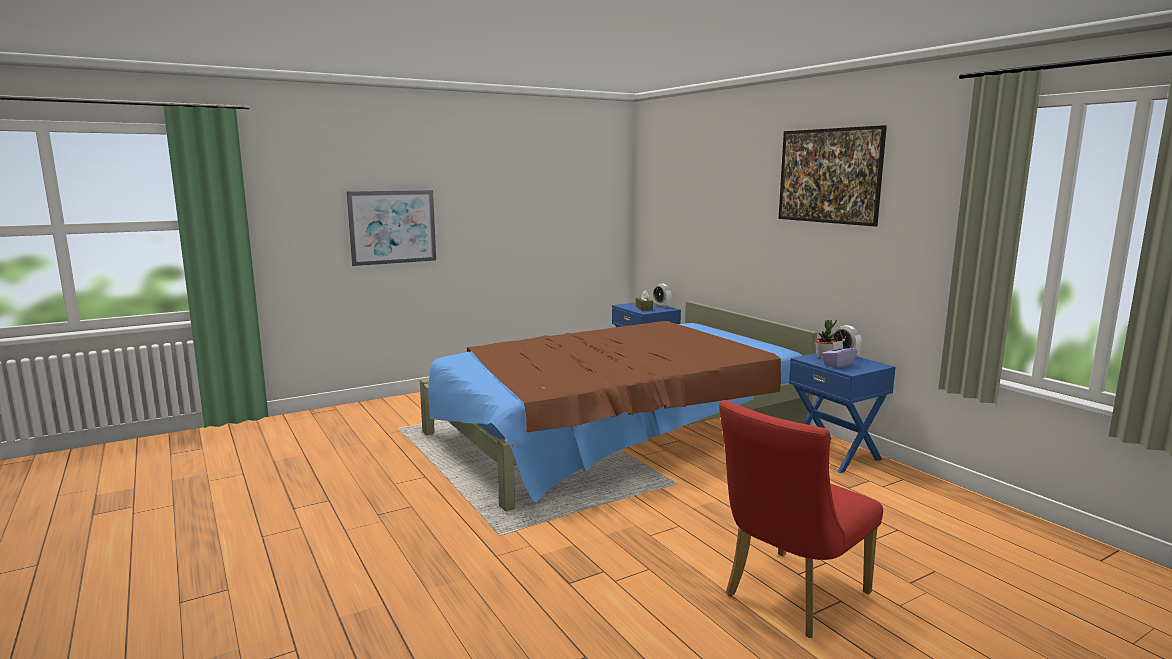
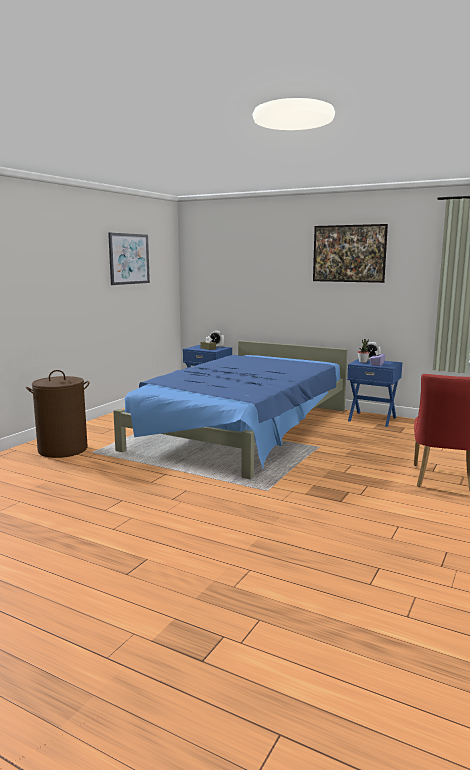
camera: 30 degrees left, 0 degrees up
picture [347,190,436,266] -> picture moved to [108,233,150,285]
brown bed [420,301,817,511] -> blue bed [113,341,347,479]
none -> brown laundry basket [26,370,90,458]

